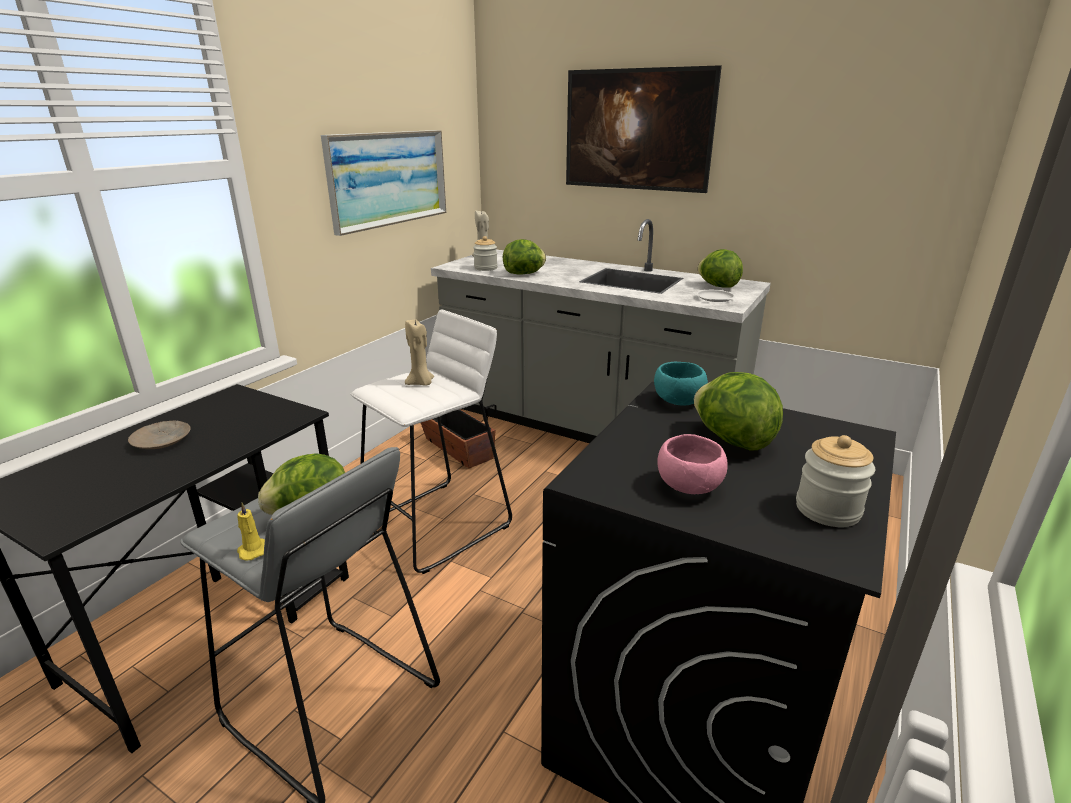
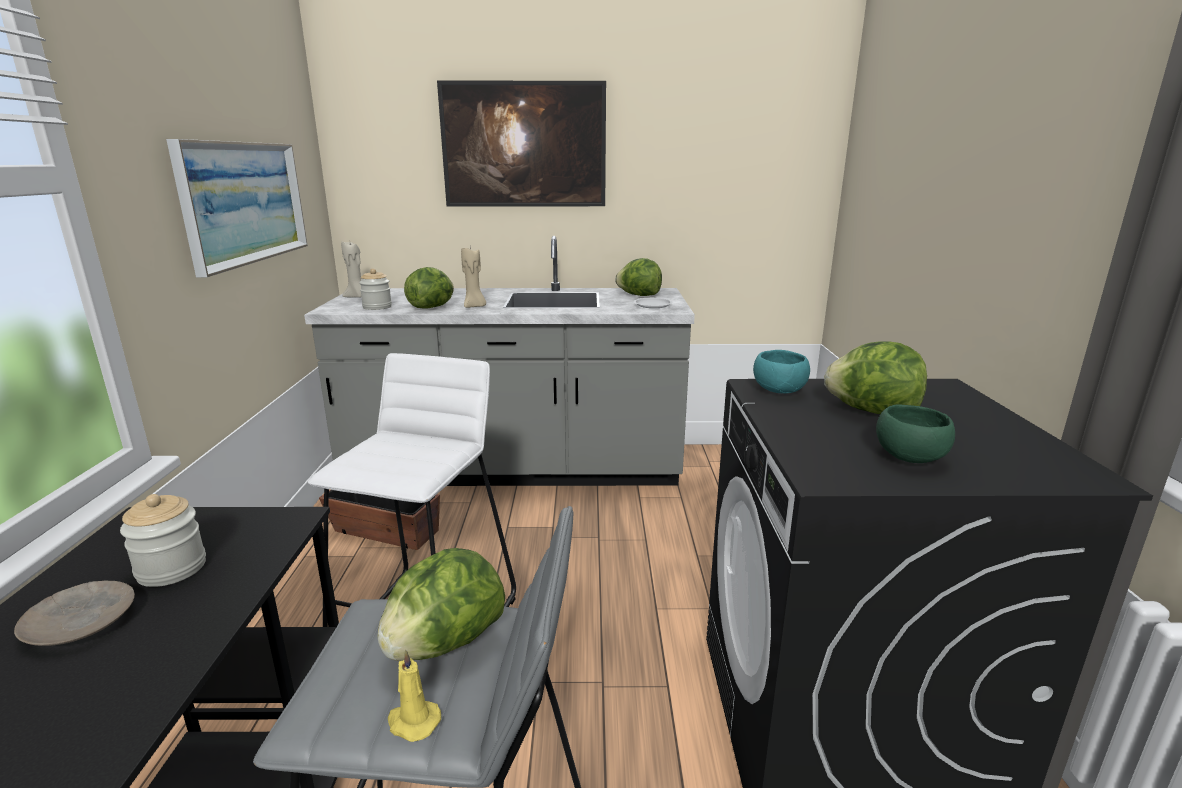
camera: 30 degrees left, 5 degrees down
beige candle [405,319,434,386] -> beige candle moved to [461,248,486,308]
pink bowl [657,434,728,494] -> green bowl [876,405,955,463]
jar [796,435,875,527] -> jar moved to [120,494,206,587]

